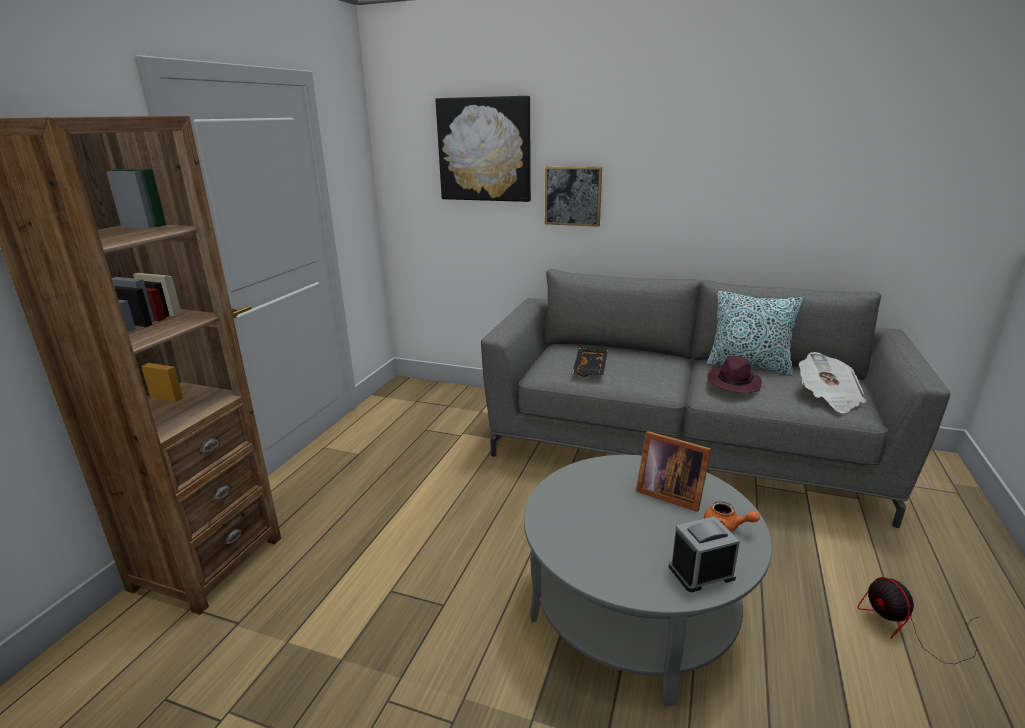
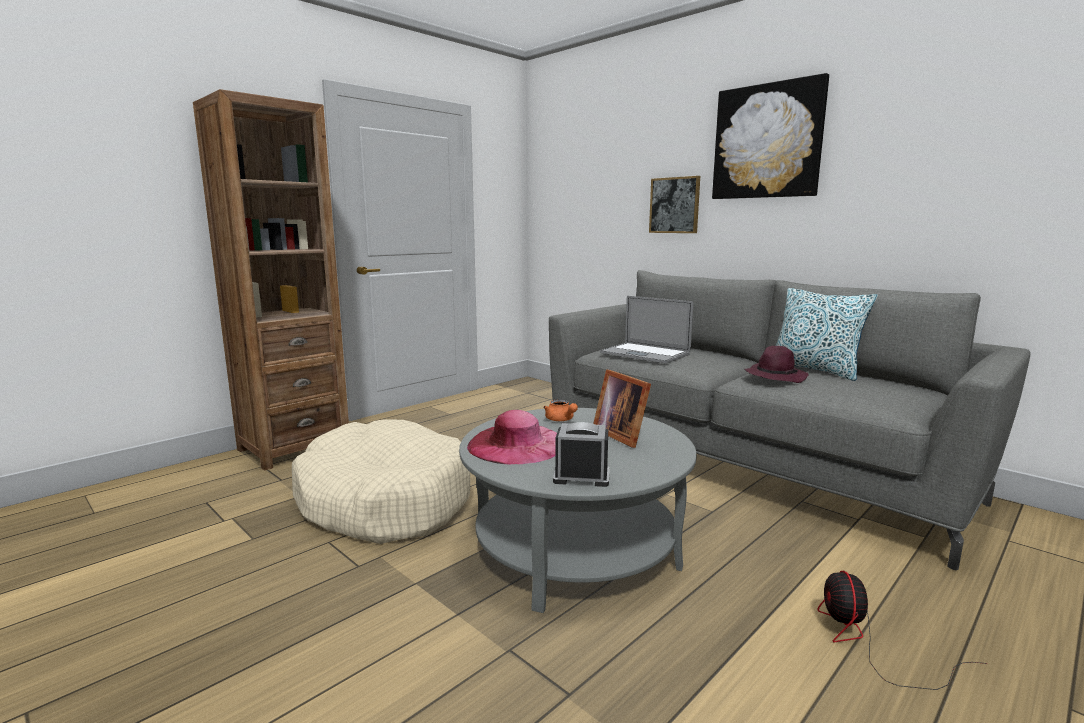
camera: 25 degrees right, 10 degrees down
picture [435,96,531,202] -> picture moved to [712,73,829,199]
black tray [572,348,608,377] -> laptop [600,296,693,364]
orange teapot [704,501,760,532] -> orange teapot moved to [543,400,578,421]
newspaper [799,352,866,414] -> none
none -> beige dog bed [292,419,470,544]
none -> pink hat [467,410,557,464]

